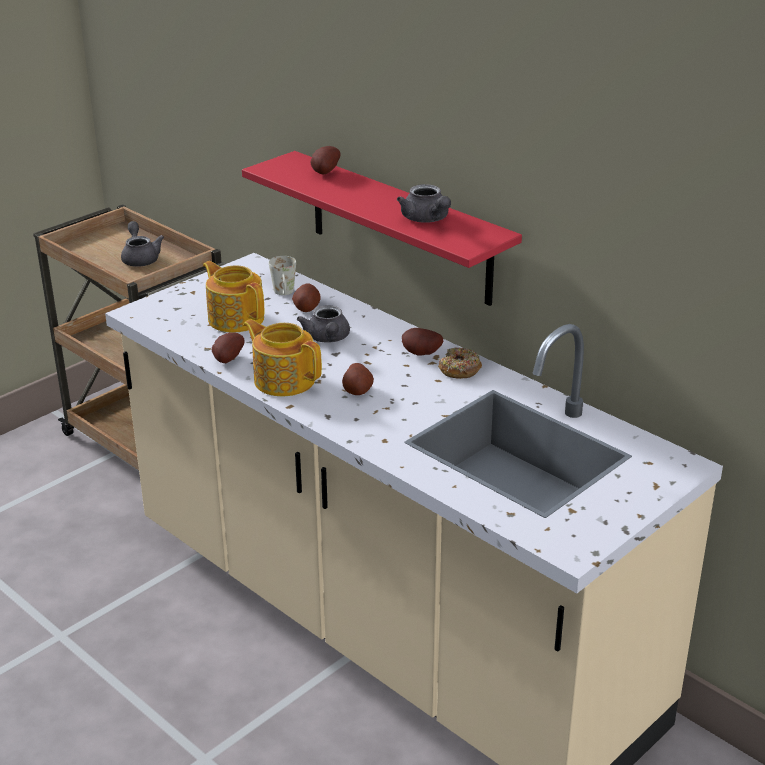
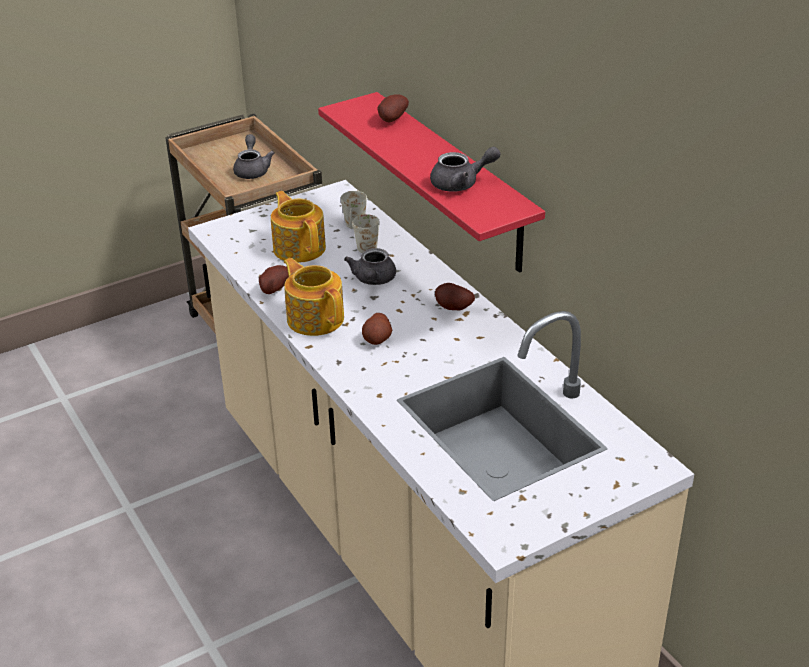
camera: 15 degrees right, 5 degrees up
potato [292,283,321,312] -> white mug [352,214,380,253]
grey teapot [397,184,451,223] -> grey teapot turned 90 degrees counterclockwise [430,147,500,192]
donut [438,347,482,379] -> none

